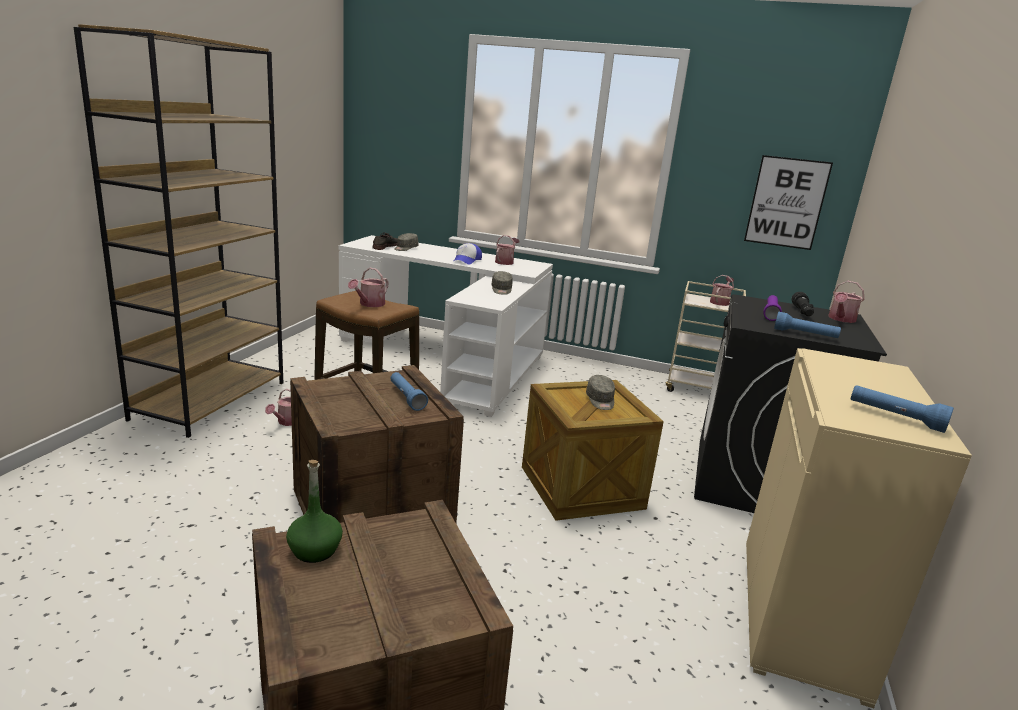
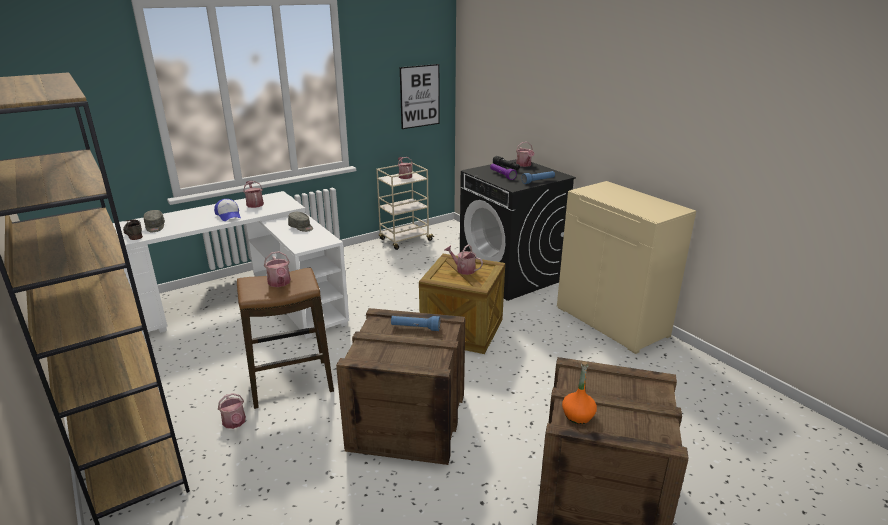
camera: 50 degrees left, 5 degrees up
green bottle [286,460,343,563] -> orange bottle [562,362,597,424]
grey cap [586,375,615,410] -> watering can [445,245,483,275]
blue flashlight [851,385,954,433] -> none

